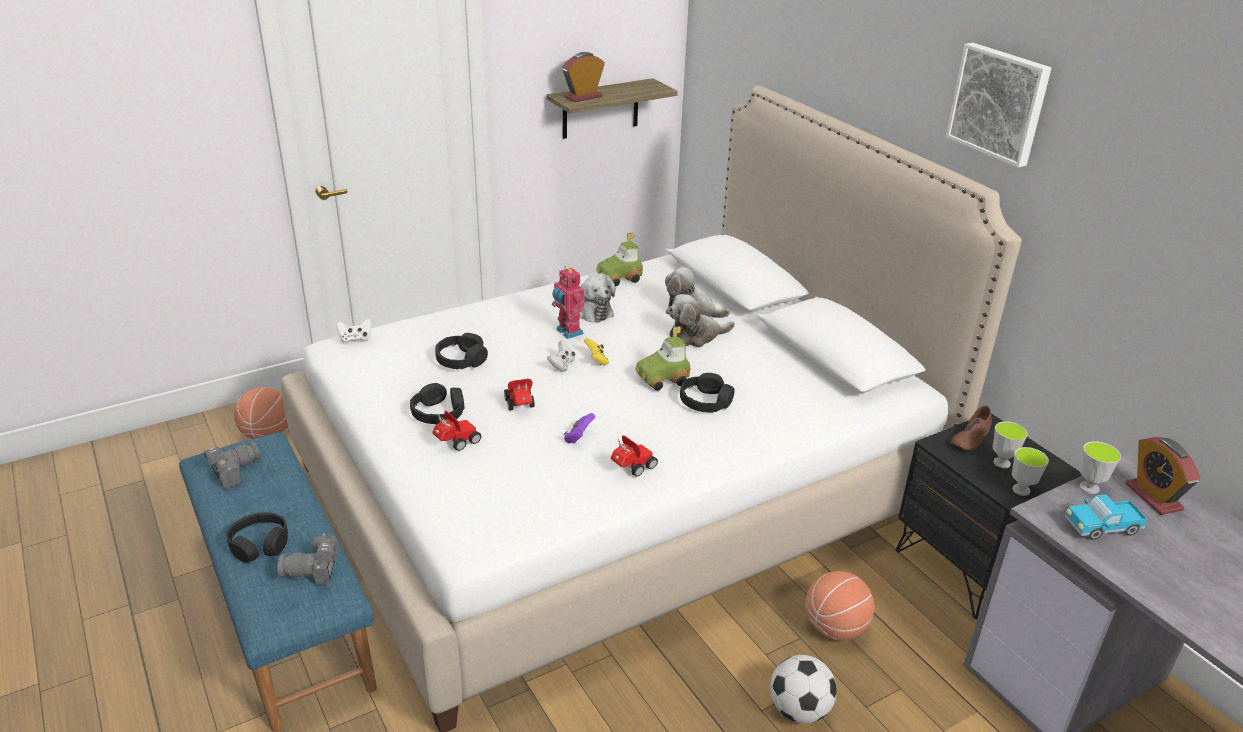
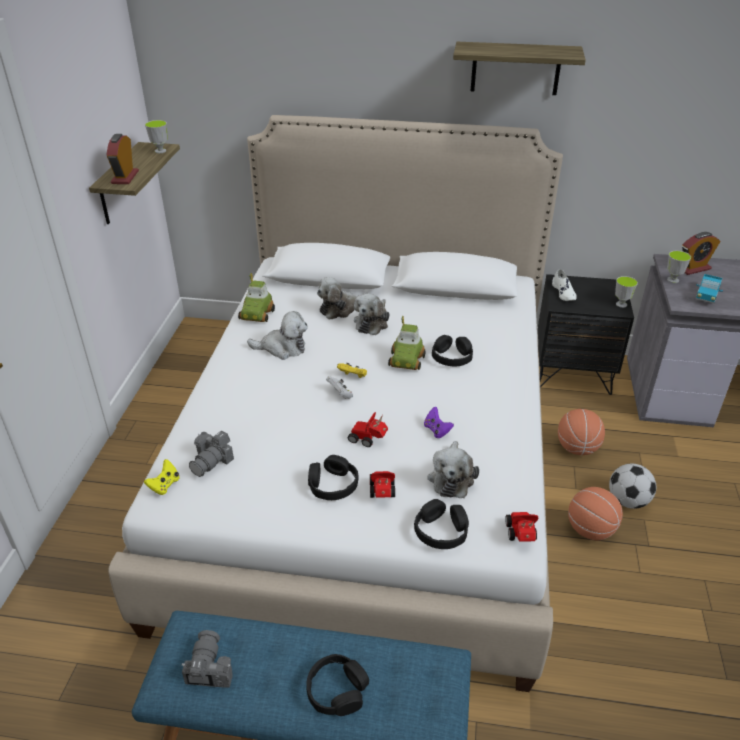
camera: 50 degrees left, 5 degrees up
basketball [234,387,288,439] -> basketball moved to [568,487,623,540]
camera [277,533,338,584] -> camera moved to [189,431,234,477]
white game controller [336,318,371,343] -> yellow game controller [144,459,179,495]
black headphones [435,333,488,369] -> black headphones moved to [414,499,469,549]
toy robot [552,266,585,339] -> none
toy car [611,435,658,477] -> toy car moved to [505,512,538,542]
picture [946,43,1051,168] -> shelf [453,42,586,95]
brown shoe [951,405,992,450] -> white shoe [552,269,577,301]
cup [993,421,1028,468] -> cup moved to [145,120,168,153]
alarm clock [1125,437,1200,515] -> alarm clock turned 45 degrees counterclockwise [682,232,720,275]
none -> plush toy [428,441,479,498]

